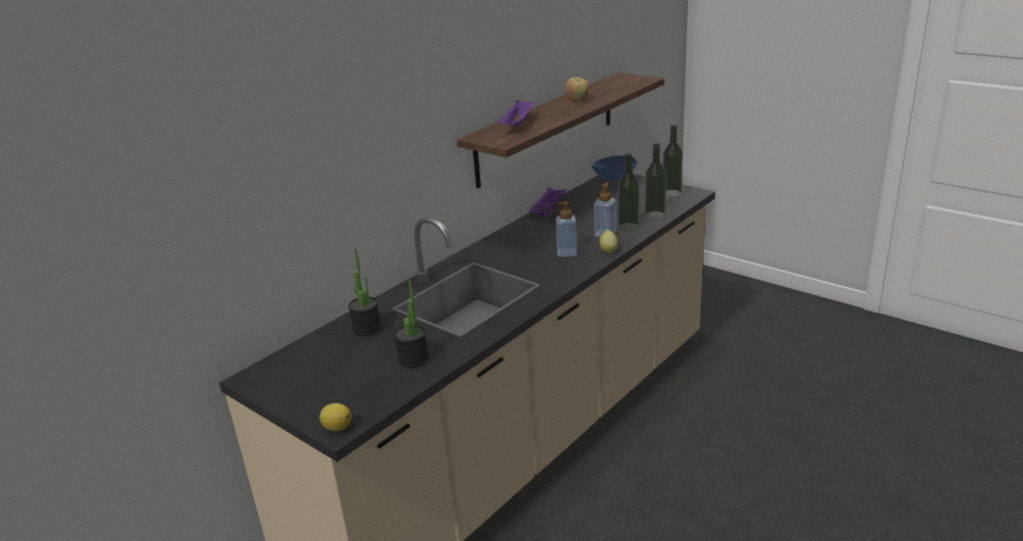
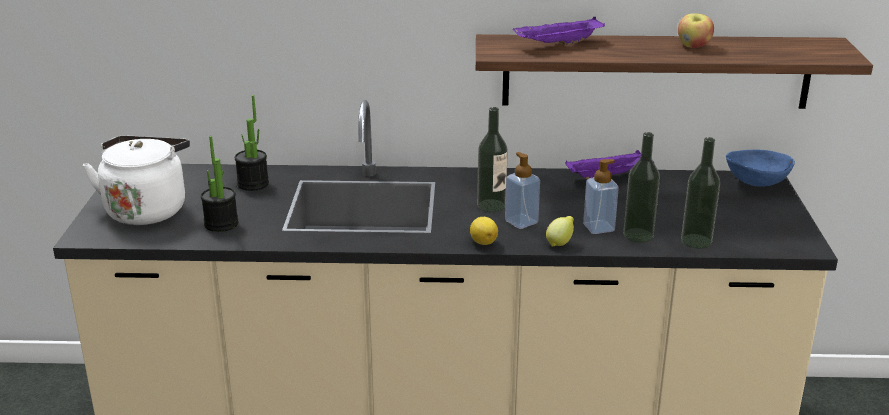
camera: 50 degrees right, 0 degrees up
lemon [319,403,351,431] -> lemon moved to [470,217,498,245]
bottle [663,125,683,197] -> bottle moved to [477,107,508,212]
none -> white kettle [83,135,190,225]

